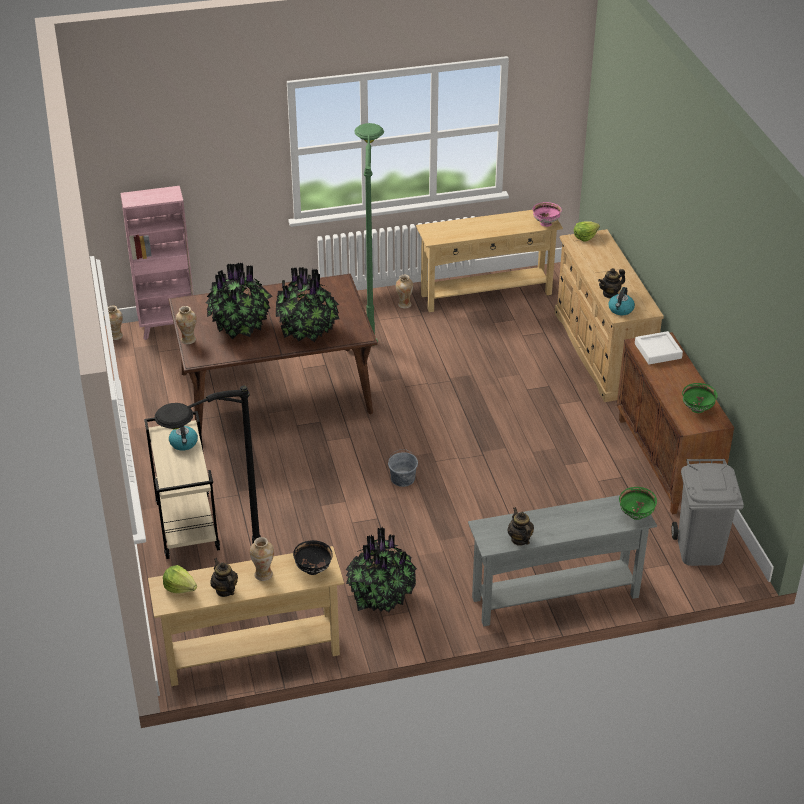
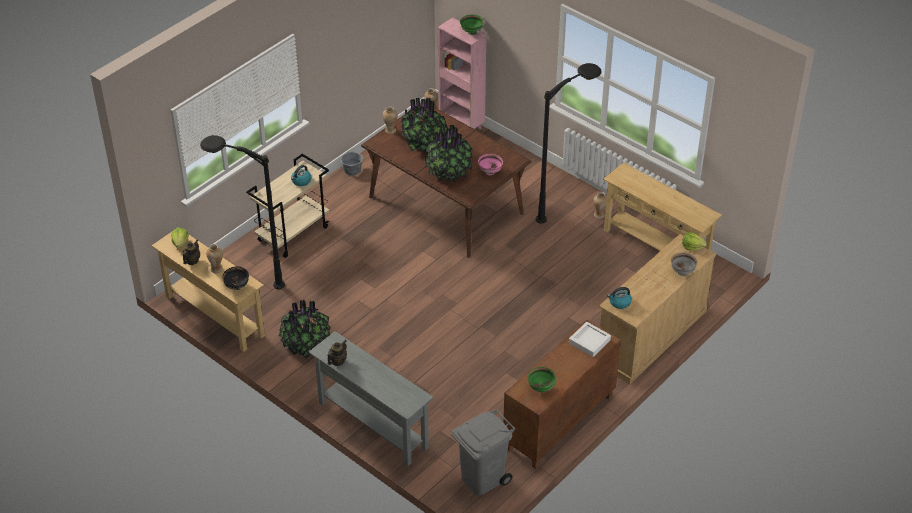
camera: 55 degrees right, 5 degrees up
green floor lamp [354,123,384,343] -> black floor lamp [536,63,602,224]
grey bucket [388,449,418,487] -> grey bucket moved to [341,148,363,175]
pink bowl [533,202,562,227] -> pink bowl moved to [478,154,503,175]
teapot [598,268,625,298] -> none
green bowl [619,487,657,520] -> green bowl moved to [460,15,484,35]
none -> grey bowl [671,252,697,276]

